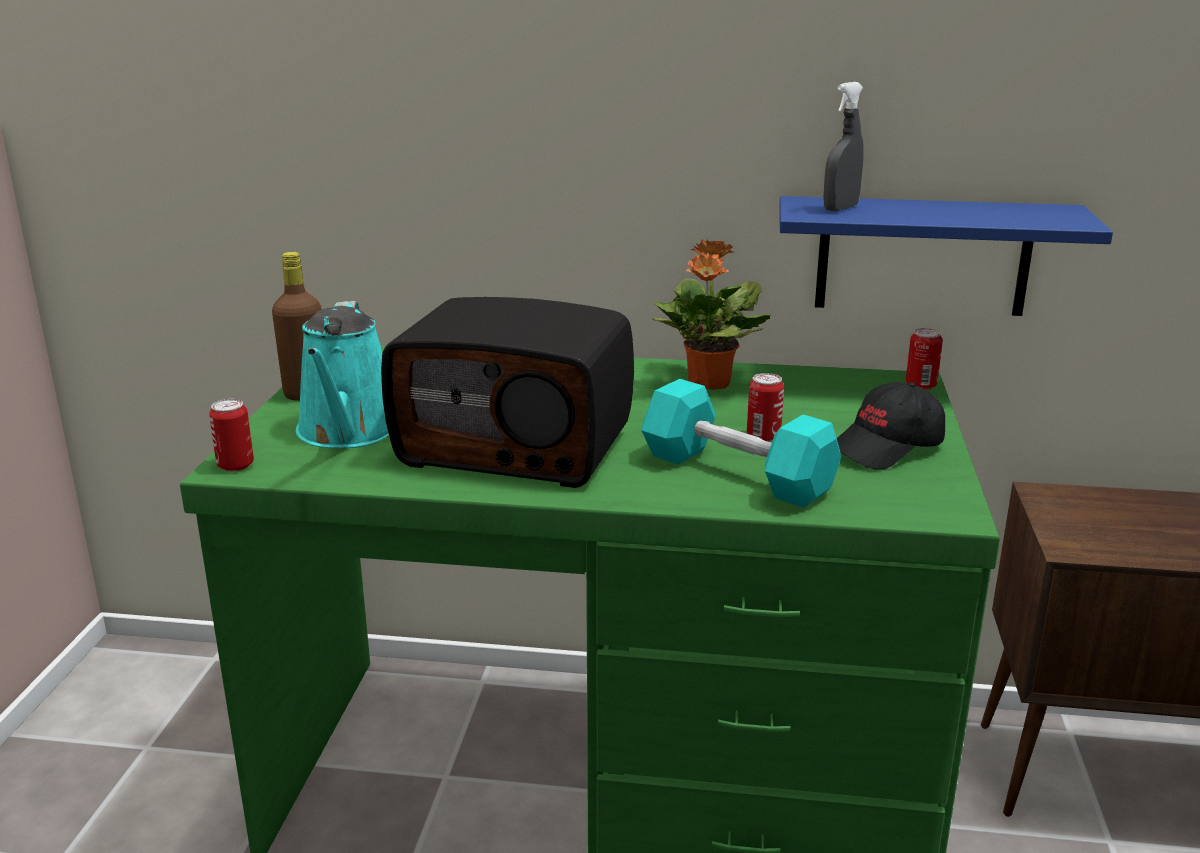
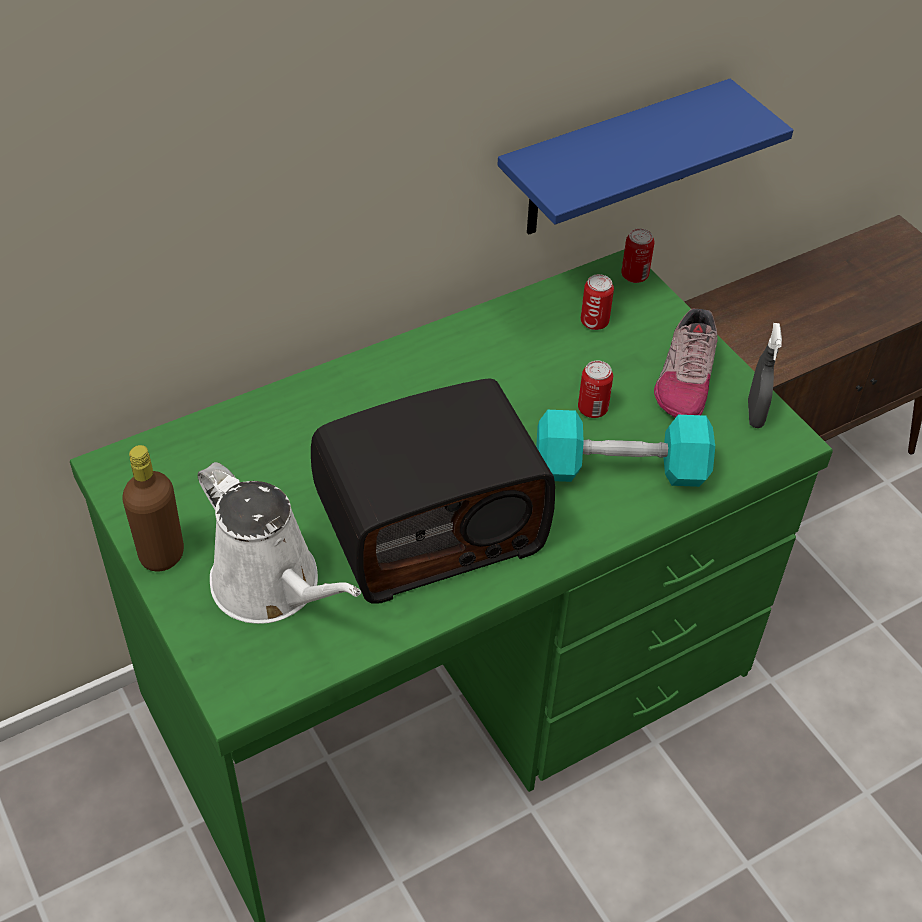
camera: 40 degrees left, 25 degrees up
can [209,399,254,472] -> can moved to [581,274,614,330]
turquoise watering can [296,301,389,448] -> white watering can [198,462,361,624]
potted plant [652,239,771,390] -> none
grey spray bottle [823,82,863,211] -> grey spray bottle moved to [748,323,782,428]
black cap [837,382,945,470] -> shoe [654,308,717,418]

